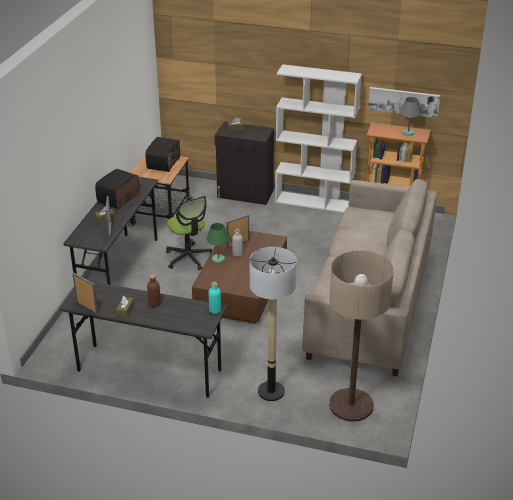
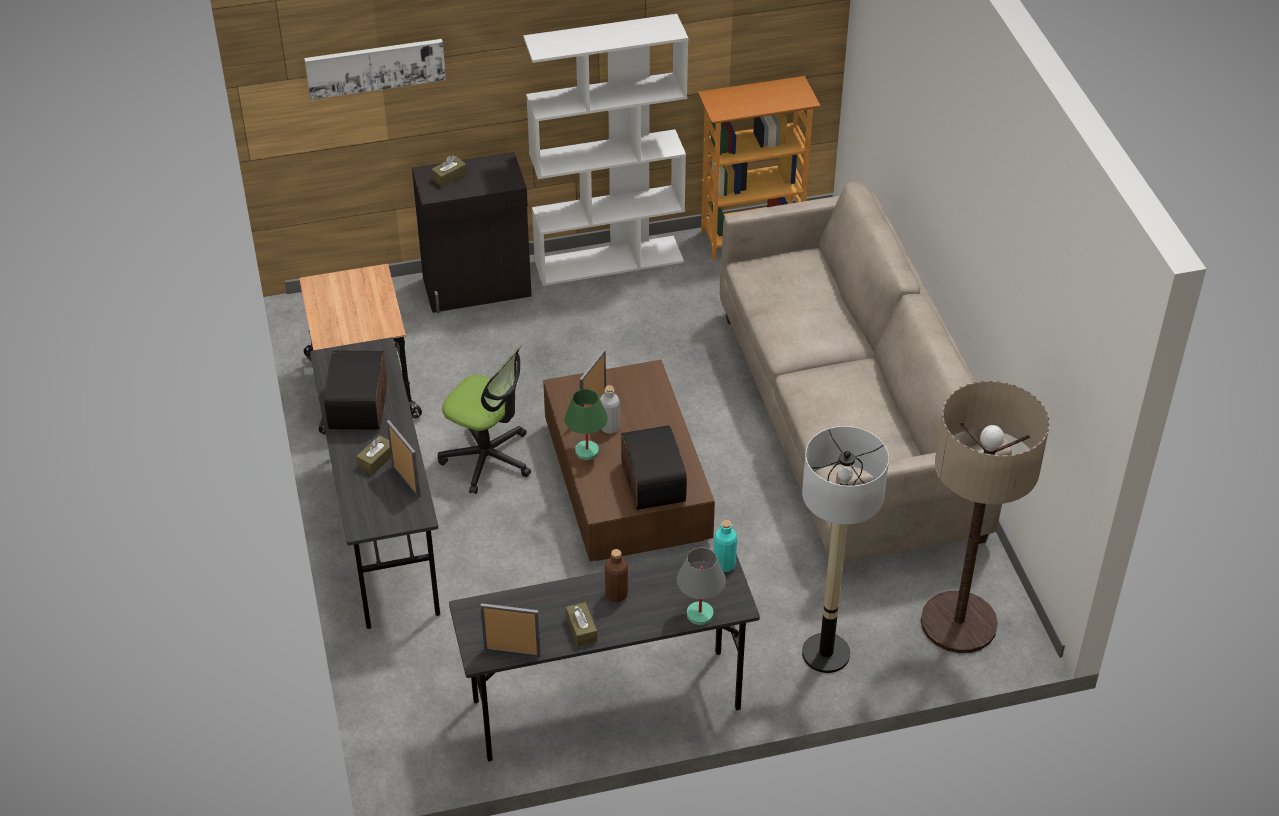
camera: 30 degrees left, 10 degrees up
radio [146,137,180,172] -> radio moved to [621,425,687,510]
picture [368,87,441,118] -> picture moved to [304,39,446,100]
grey table lamp [400,97,421,136] -> grey table lamp moved to [677,547,726,625]

